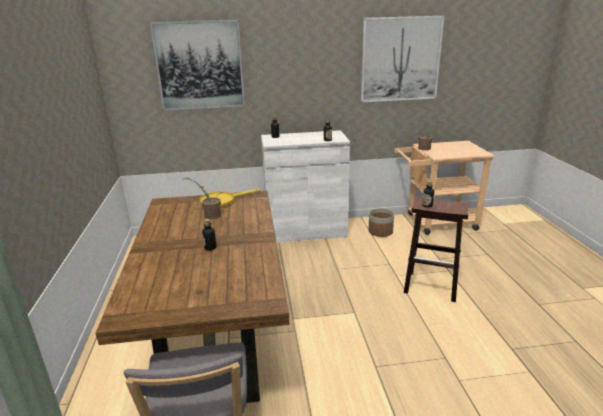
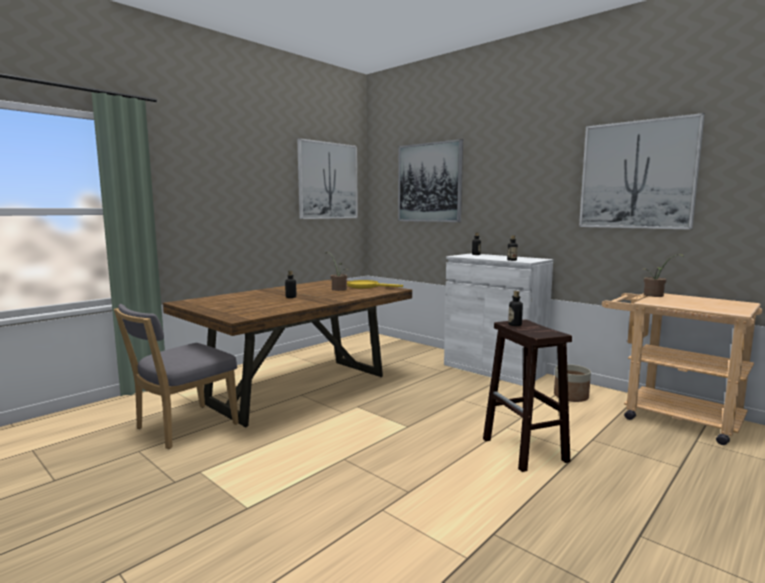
camera: 50 degrees right, 15 degrees down
none -> picture [297,138,358,219]

